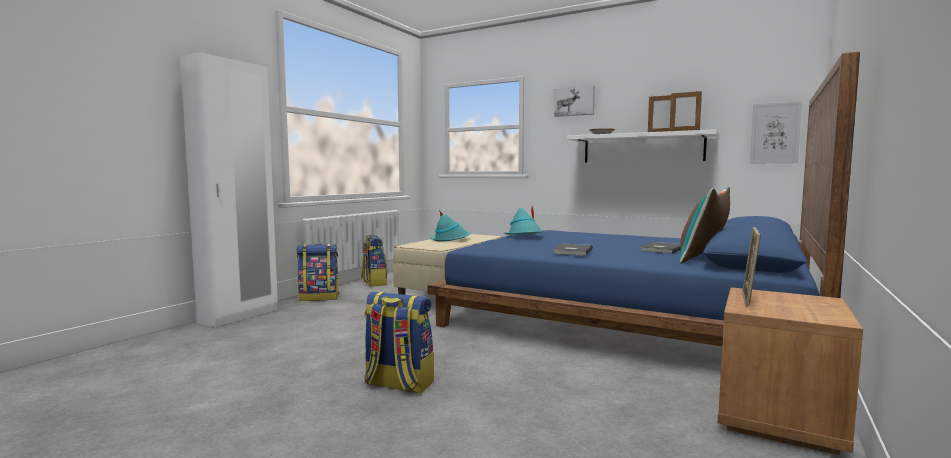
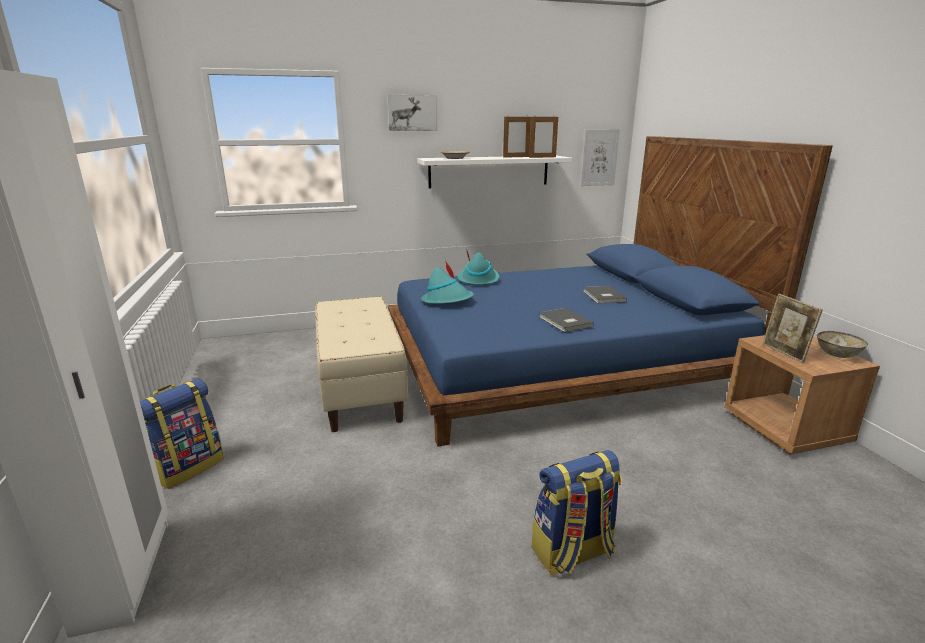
camera: 45 degrees left, 15 degrees up
backpack [361,234,388,286] -> none
turquoise hat [430,211,471,242] -> turquoise hat moved to [458,249,499,286]
pillow [680,187,730,264] -> none
none -> bowl [817,331,868,358]

